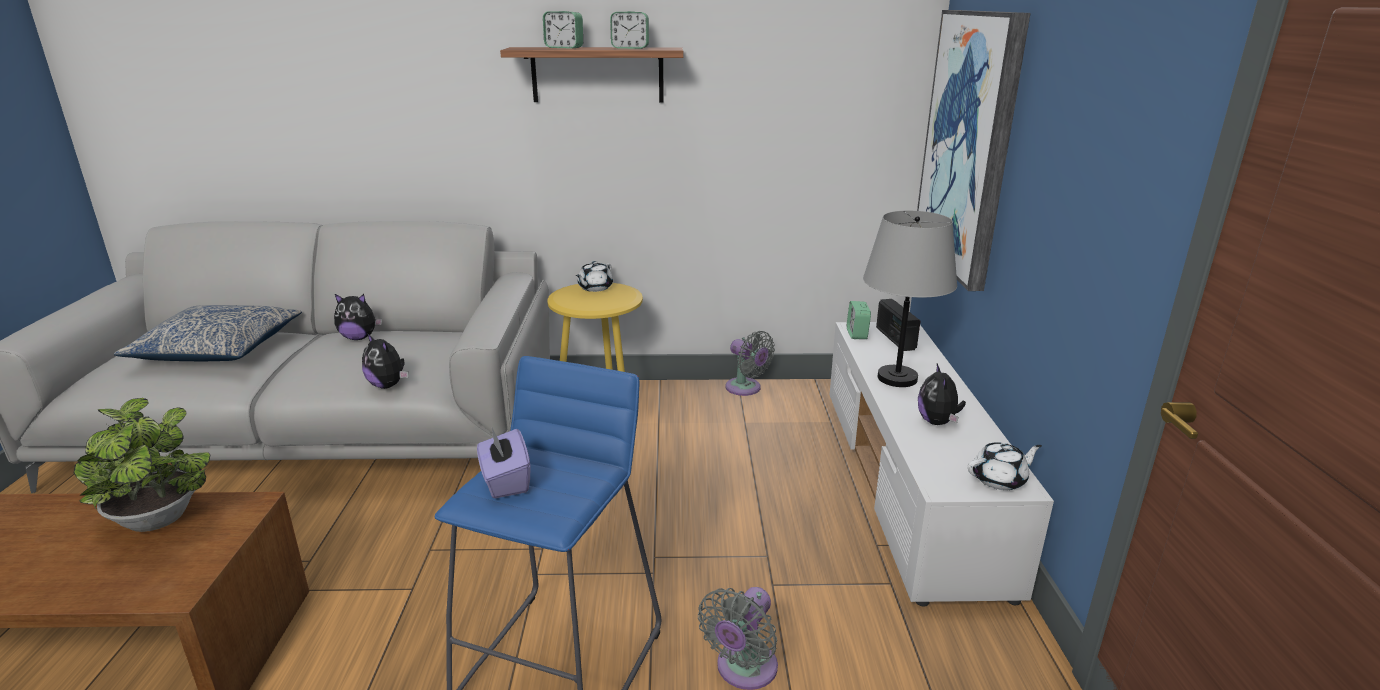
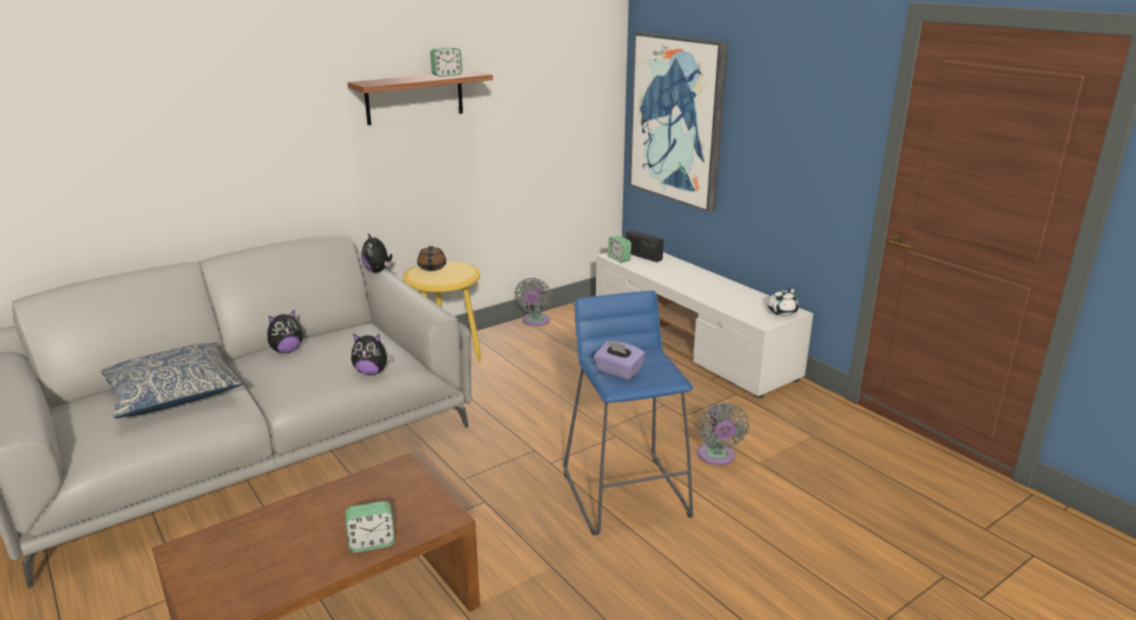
camera: 35 degrees left, 0 degrees up
potted plant [74,398,211,532] -> none
alarm clock [543,11,583,48] -> alarm clock moved to [345,501,395,553]
white teapot [576,261,613,292] -> brown teapot [417,246,446,271]
grey fan [725,331,775,396] -> grey fan turned 90 degrees clockwise [515,278,552,326]
grey table lamp [863,211,957,387] -> none
plush toy [918,364,966,425] -> plush toy moved to [362,233,392,273]

